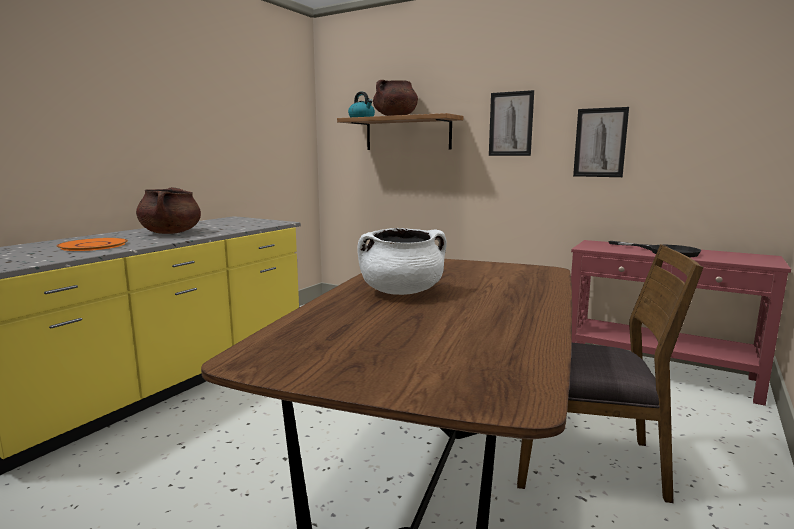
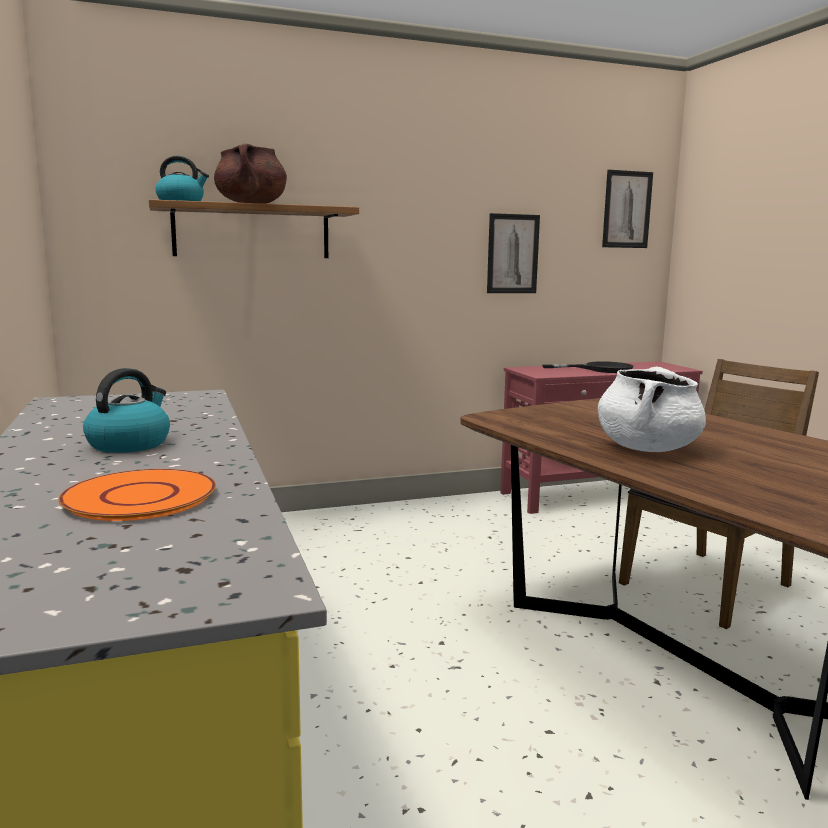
camera: 50 degrees left, 0 degrees up
brown cooking pot [136,187,201,234] -> kettle [83,368,170,453]
picture [489,90,534,156] -> picture moved to [602,170,653,248]

